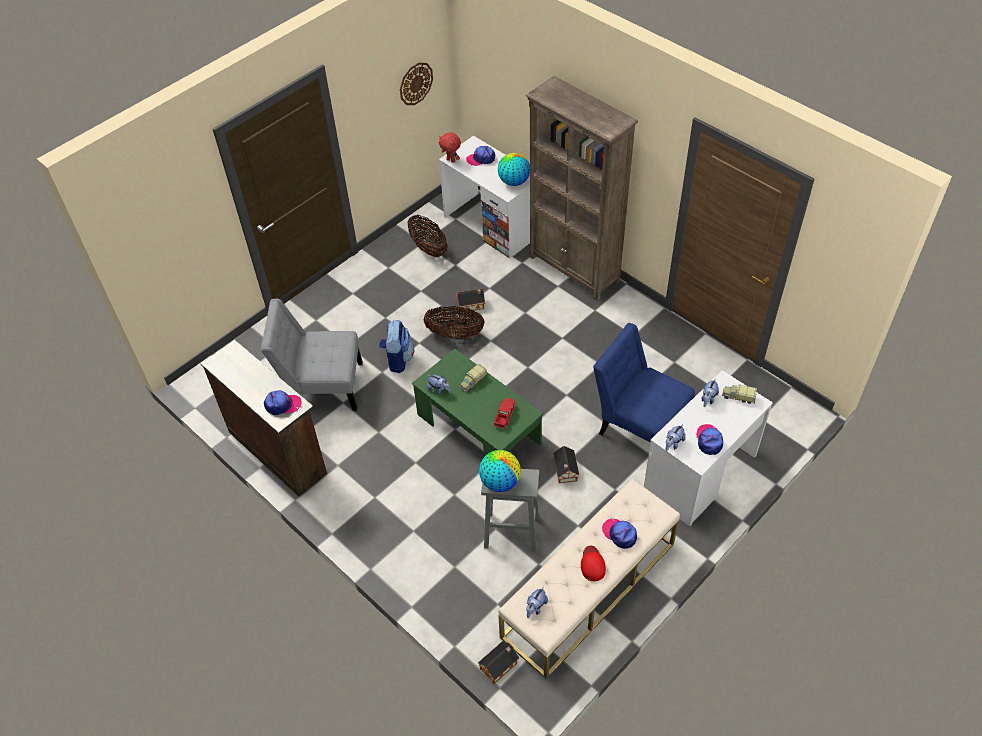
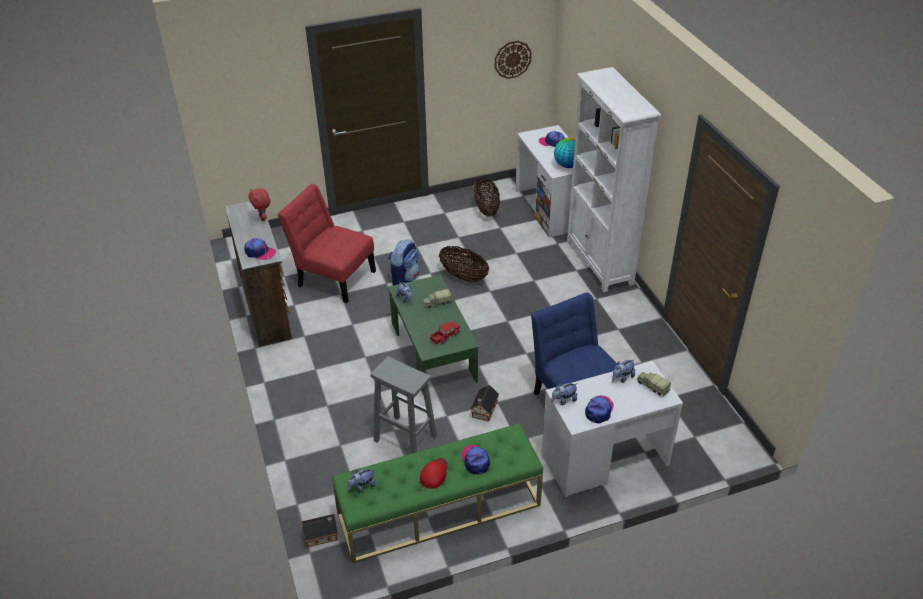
camera: 25 degrees right, 10 degrees down
grey chair [260,299,363,411] -> red chair [277,184,376,303]
red plush toy [439,132,461,163] -> red plush toy moved to [249,188,270,221]
toy house [456,289,485,311] -> none
globe [479,450,521,492] -> none
beige bench [498,479,680,679] -> green bench [332,423,543,563]
brown bookcase [525,76,638,301] -> white bookcase [567,67,661,292]

